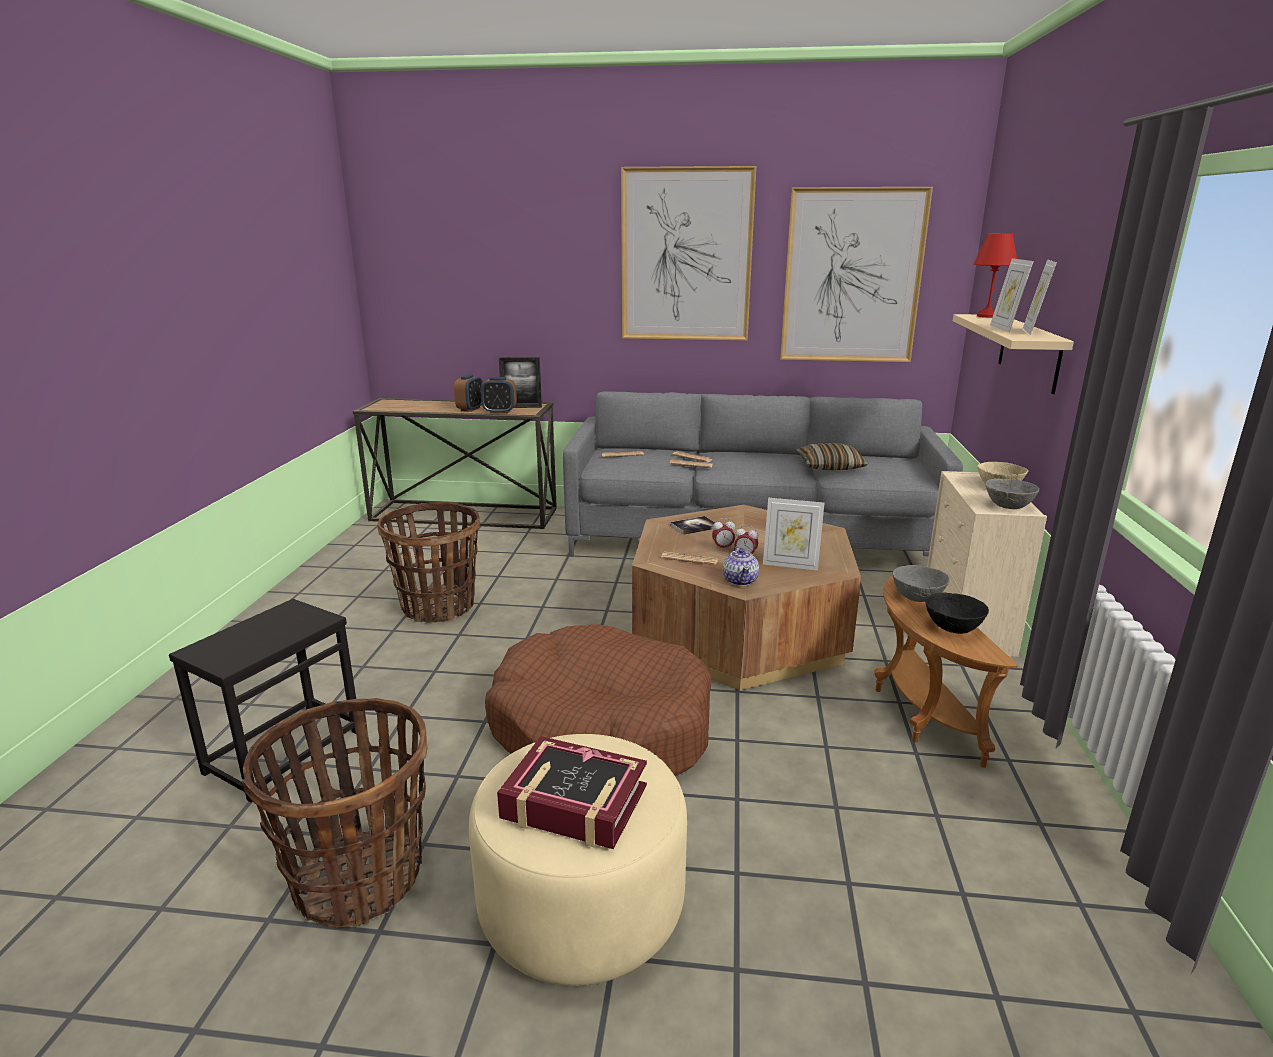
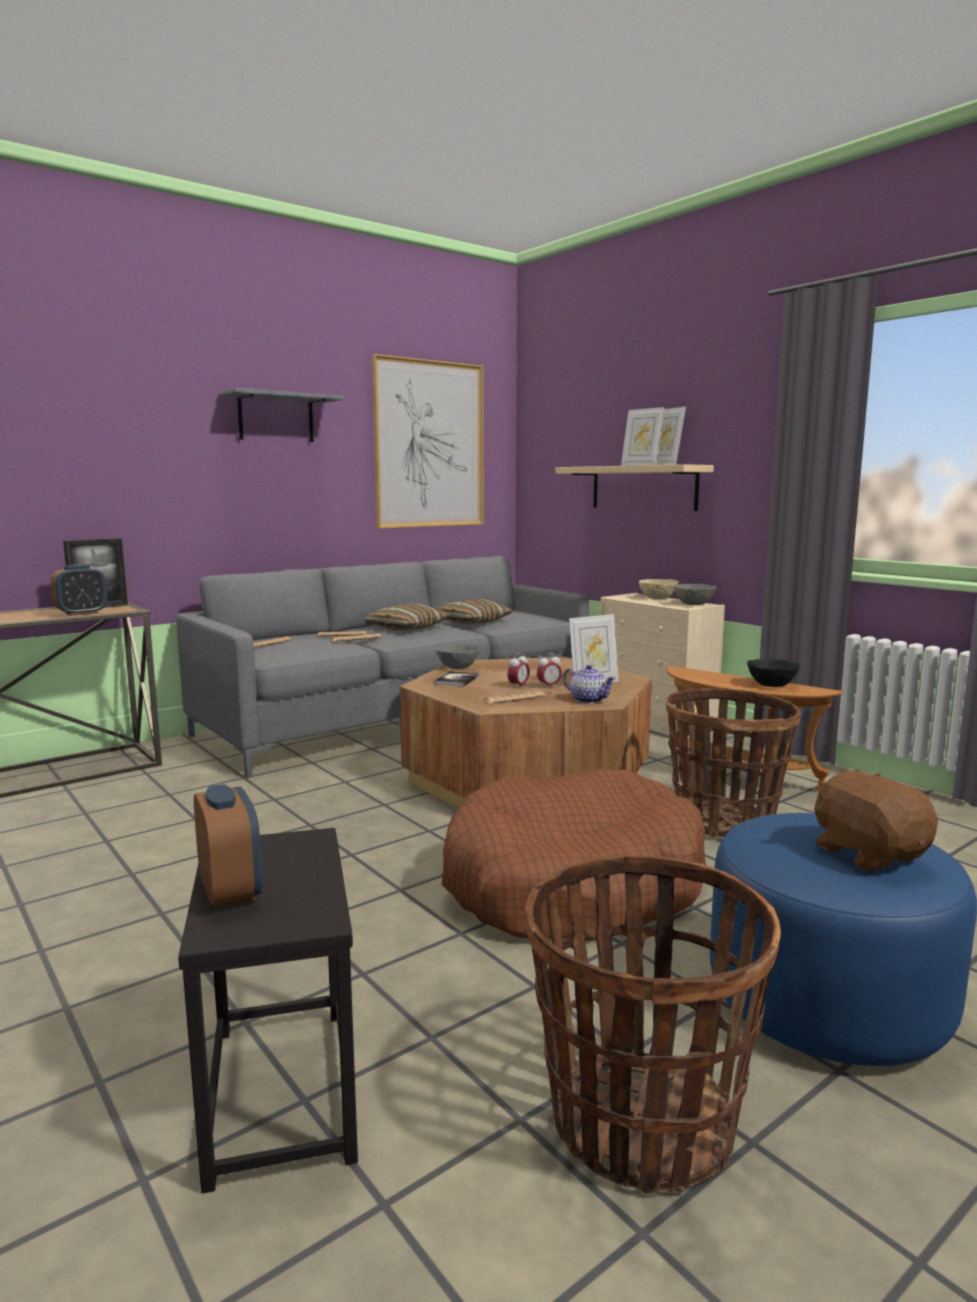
camera: 45 degrees left, 10 degrees down
basket [377,502,480,623] -> basket moved to [666,688,801,838]
alarm clock [454,374,483,412] -> alarm clock moved to [194,784,263,908]
beige ottoman [469,734,687,986] -> blue ottoman [710,813,977,1066]
book [497,736,647,849] -> brown plush toy [814,771,938,871]
picture [621,166,756,341] -> grey shelf [220,388,344,442]
grey bowl [893,565,950,602] -> grey bowl moved to [435,643,480,669]
red table lamp [974,233,1017,318] -> none
none -> pillow [363,604,450,631]

